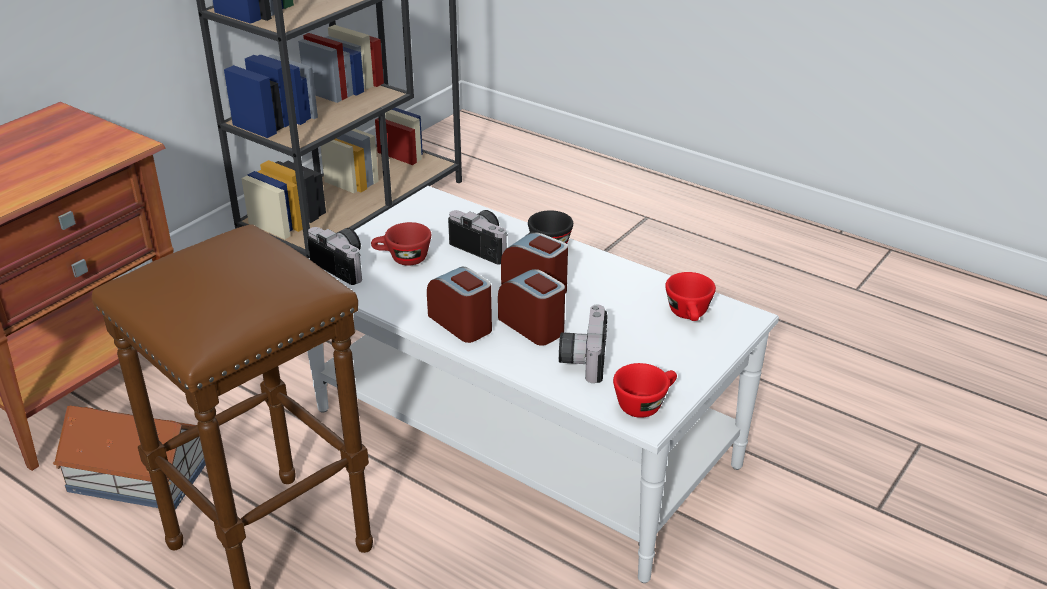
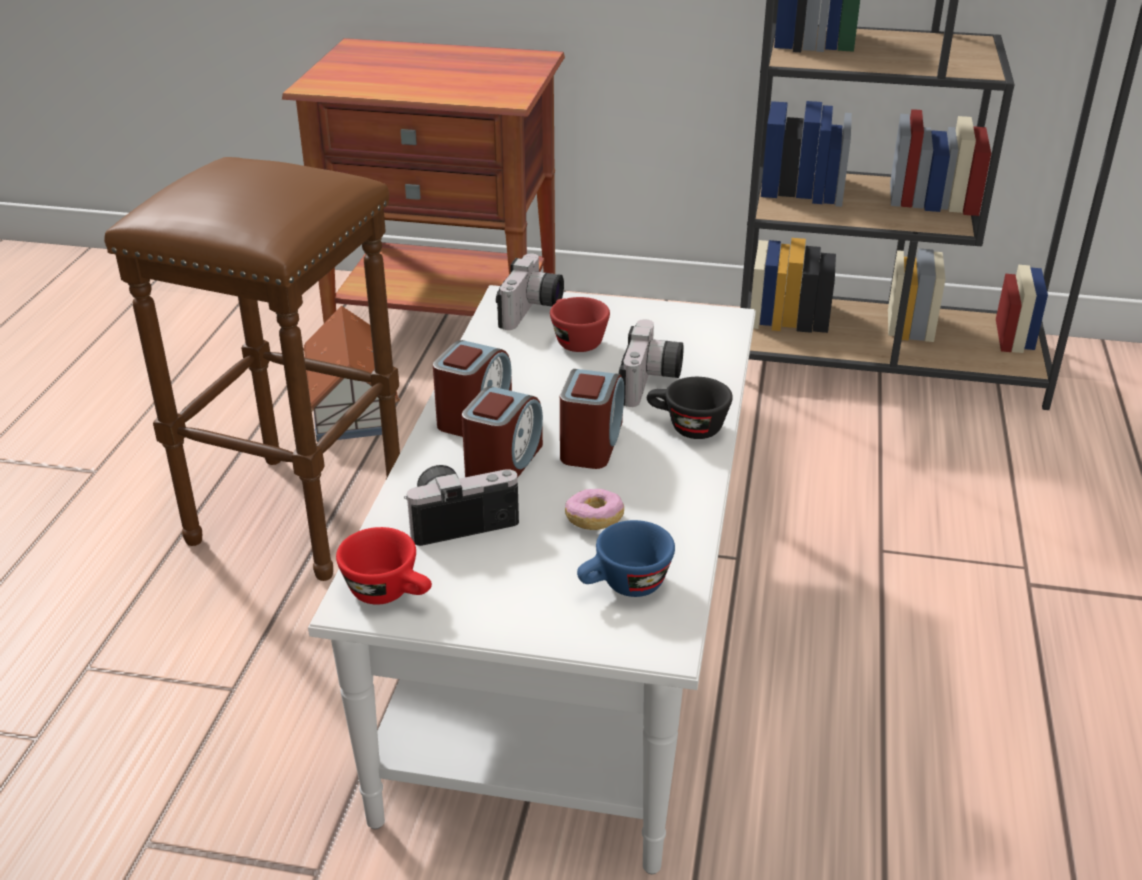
camera: 65 degrees right, 0 degrees up
red cup [665,272,716,321] -> blue cup [577,520,675,597]
none -> donut [565,489,624,530]

